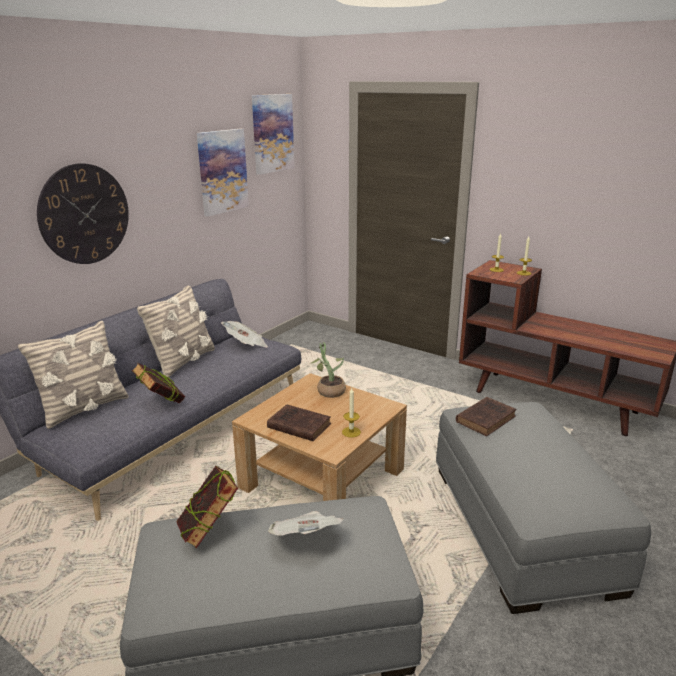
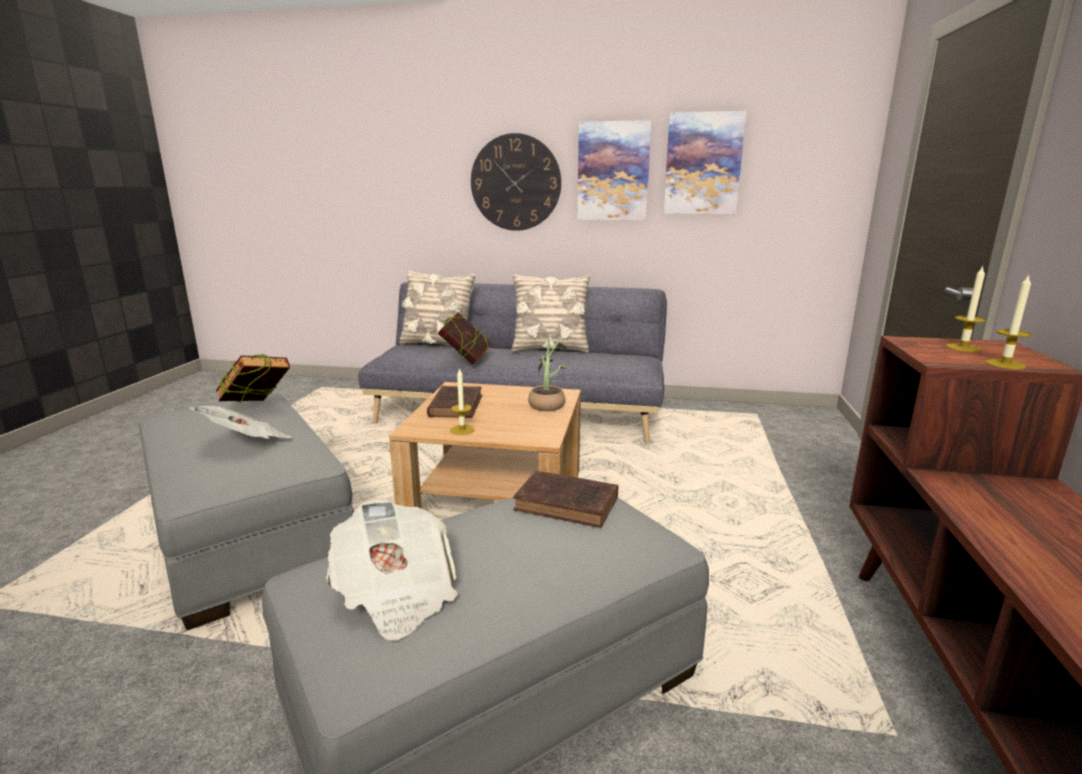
camera: 65 degrees right, 5 degrees down
newspaper [221,321,268,347] -> newspaper moved to [326,499,458,641]
picture [252,94,294,175] -> picture moved to [577,120,651,220]

